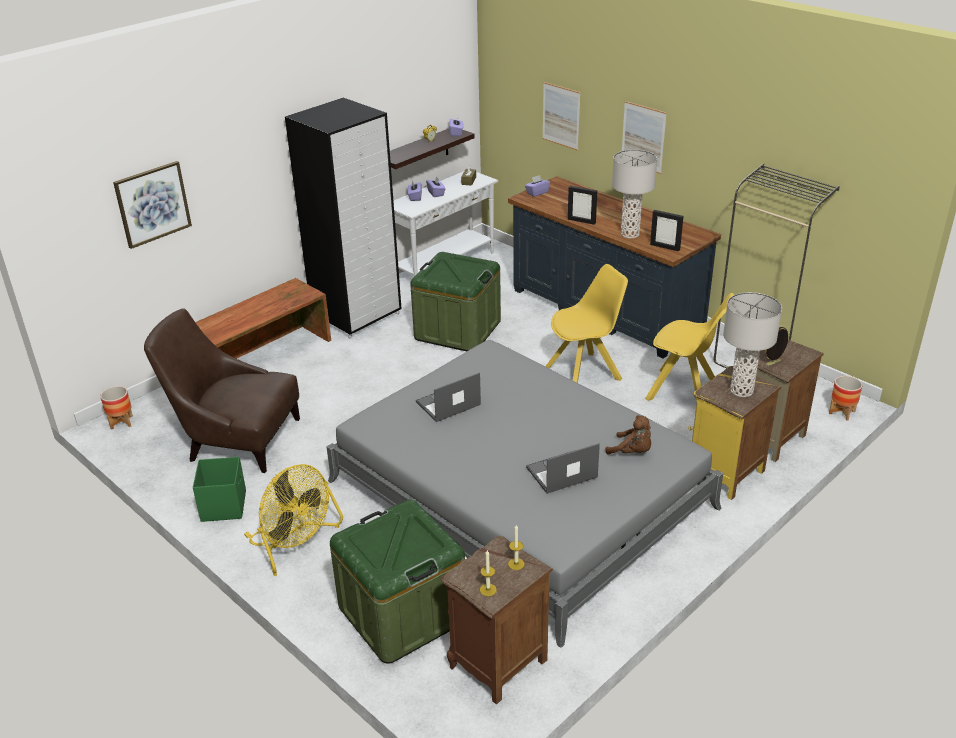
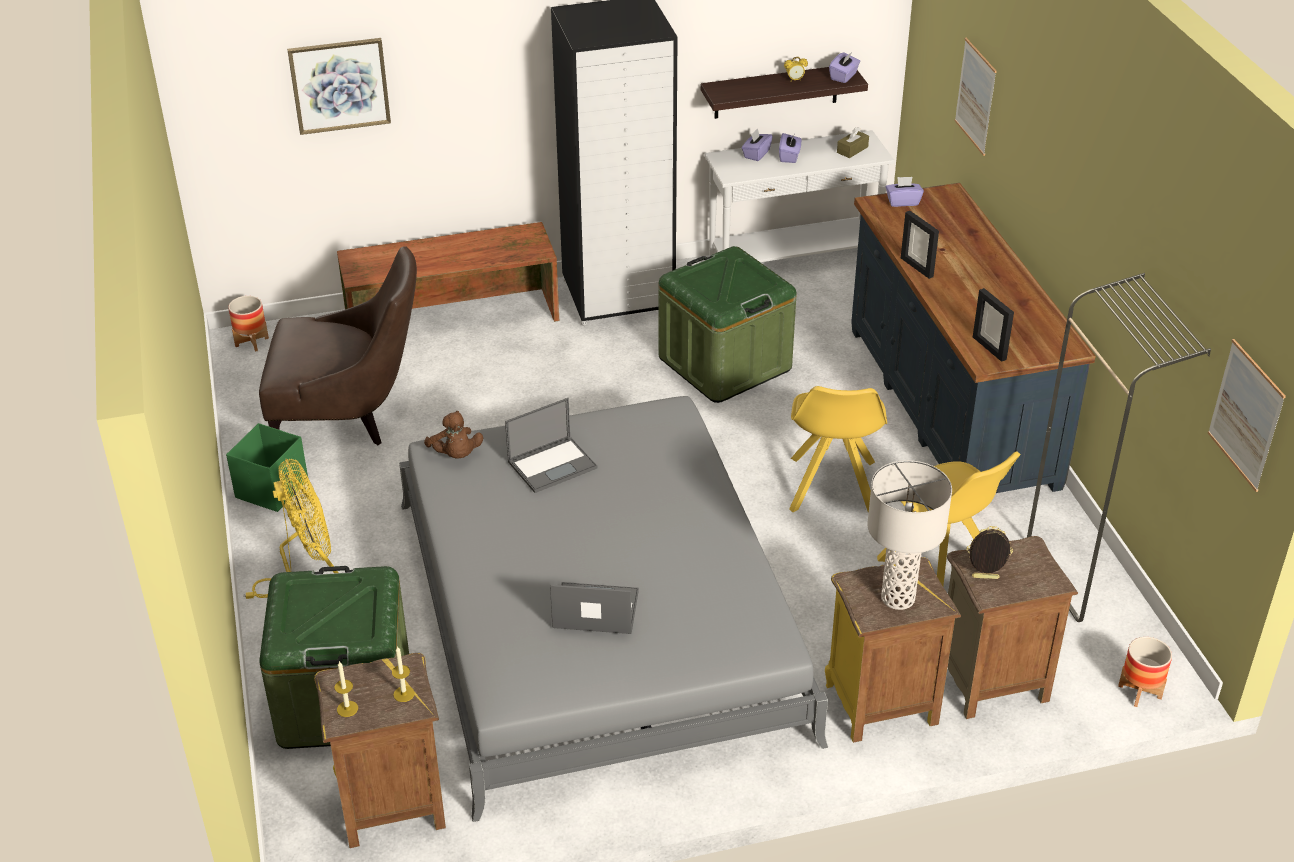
camera: 30 degrees right, 5 degrees up
brown armchair [144,308,300,473] -> brown armchair turned 135 degrees clockwise [259,246,417,445]
yellow fan [244,464,343,576] -> yellow fan turned 90 degrees counterclockwise [243,459,338,599]
laptop [416,373,481,422] -> laptop turned 150 degrees clockwise [505,398,597,493]
brown nightstand [441,536,553,705] -> yellow nightstand [314,653,446,848]
yellow chair [545,264,628,383] -> yellow chair turned 90 degrees clockwise [789,386,887,513]
brown plush toy [605,415,651,455] -> brown plush toy moved to [424,411,483,459]
white table lamp [612,150,657,238] -> none
picture [622,101,667,174] -> picture moved to [1208,339,1286,492]

